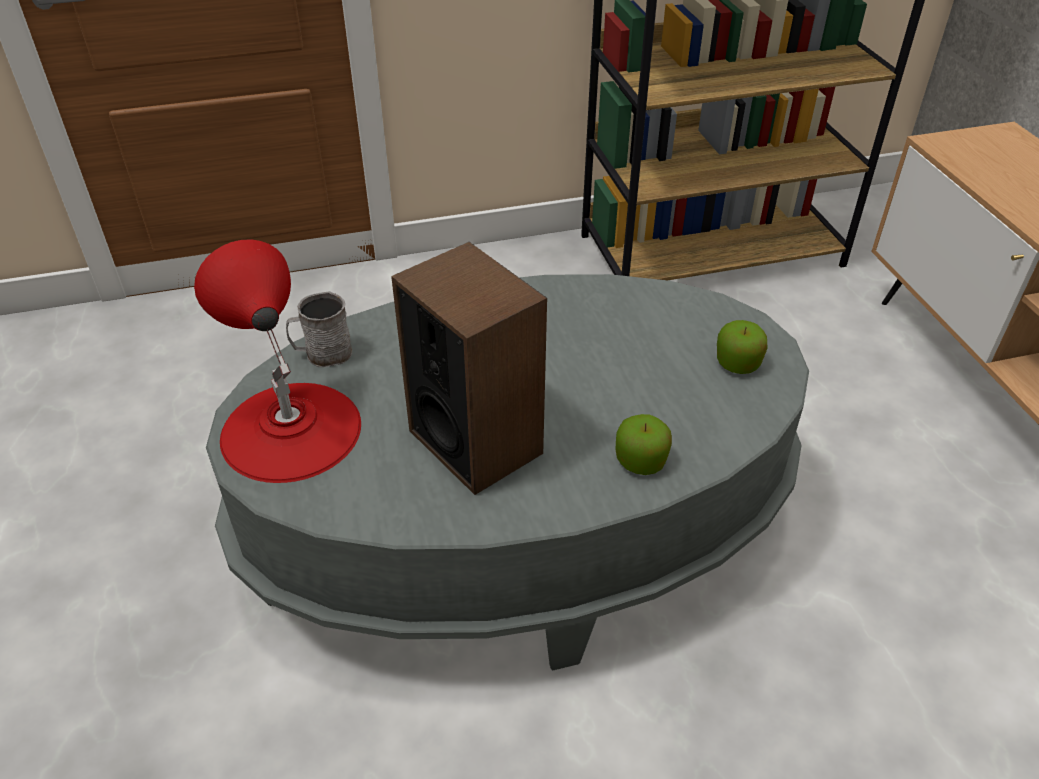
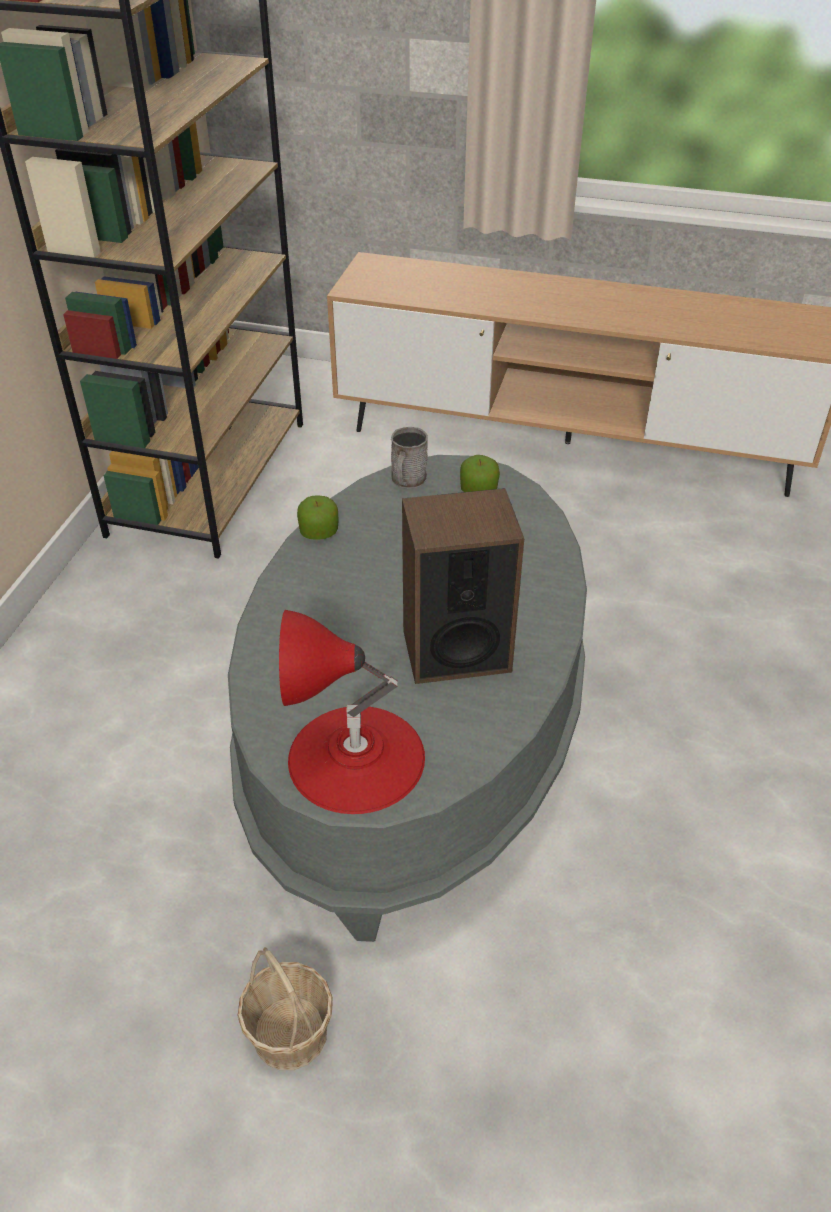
camera: 60 degrees left, 0 degrees up
grey mug [286,291,352,367] -> grey mug moved to [391,427,428,489]
apple [616,414,672,475] -> apple moved to [297,496,338,540]
none -> basket [237,947,333,1070]

